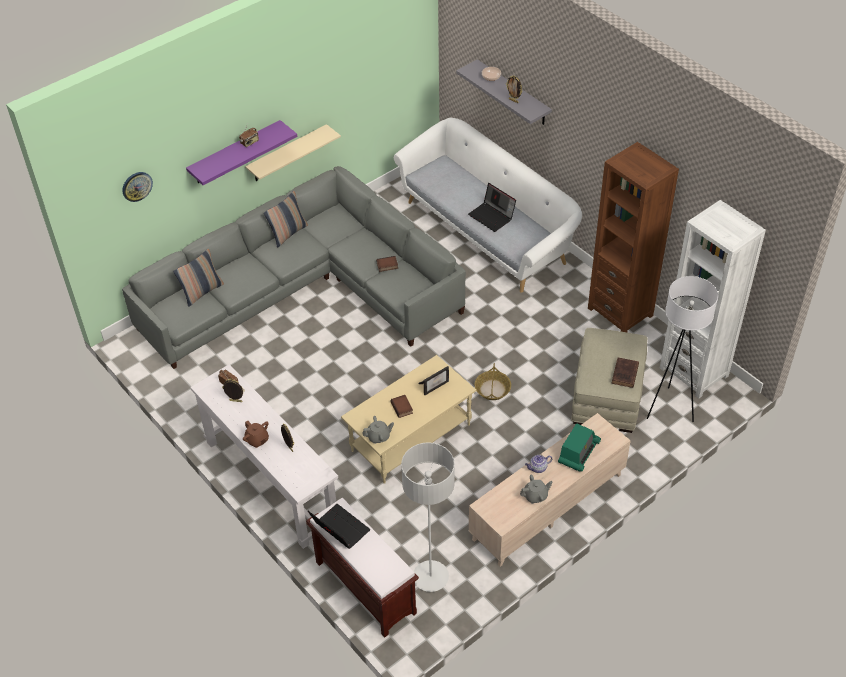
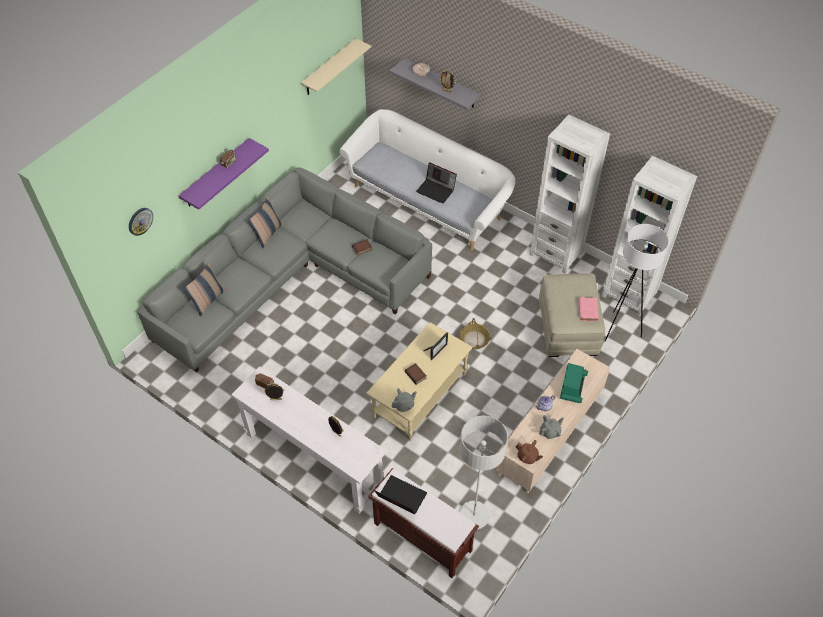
camera: 15 degrees left, 5 degrees up
brown teapot [243,421,269,448] -> brown teapot moved to [516,440,543,464]
beige shelf [245,124,341,181] -> beige shelf moved to [301,38,371,95]
brown bookcase [588,142,679,332] -> white bookcase [530,115,610,274]
brown book [612,358,639,388] -> pink book [578,297,599,321]

